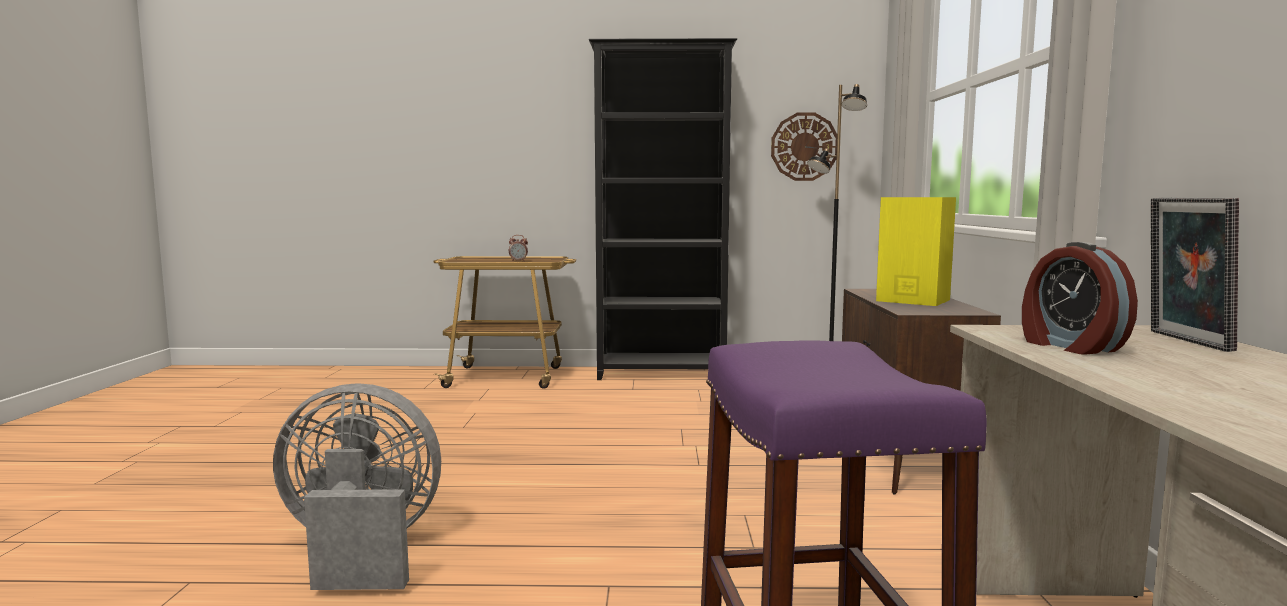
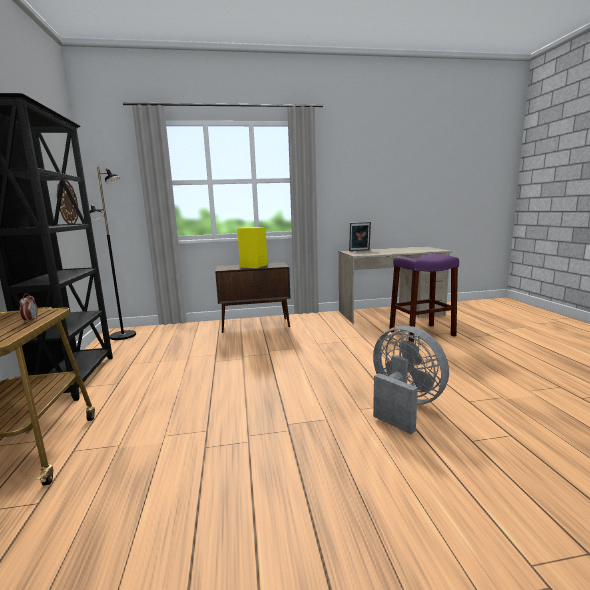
camera: 100 degrees left, 5 degrees up
grey fan [273,383,441,590] -> grey fan turned 150 degrees clockwise [373,326,449,434]
alarm clock [1022,242,1138,355] -> none

